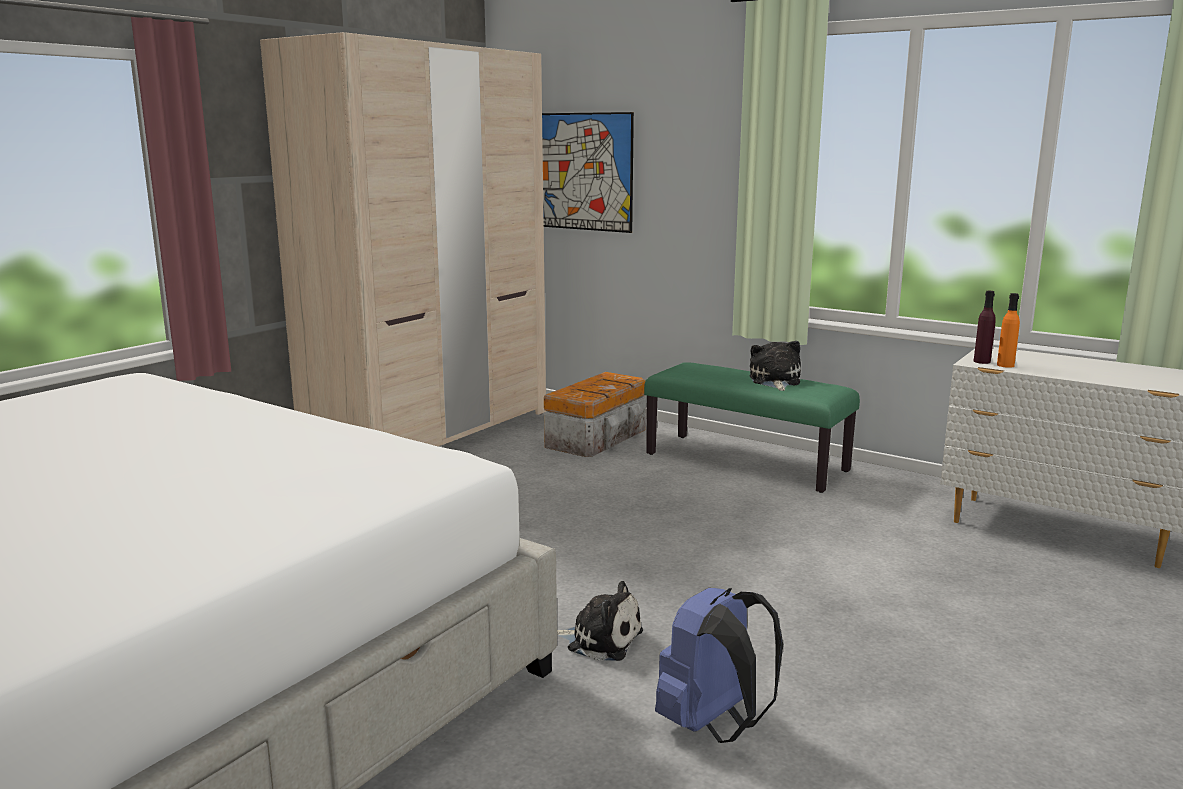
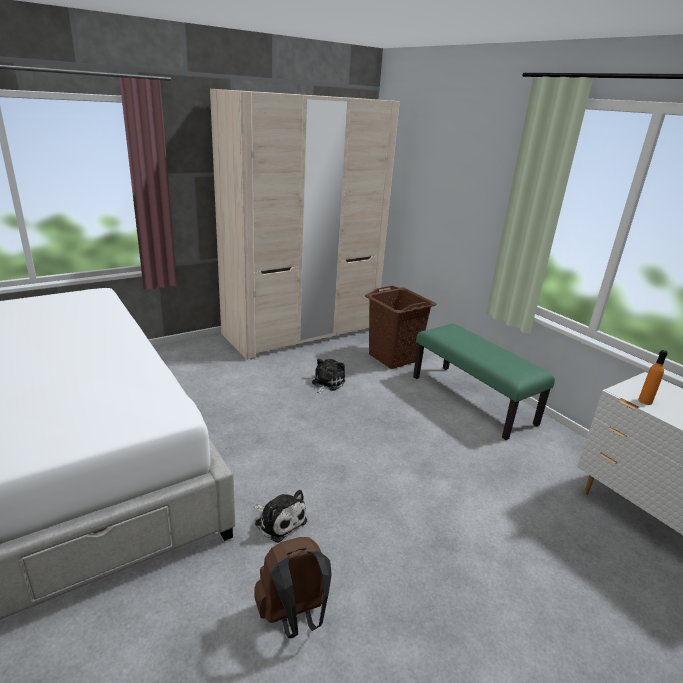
camera: 20 degrees right, 10 degrees up
picture [542,112,634,233] -> none
storage box [544,372,646,457] -> brown laundry basket [365,286,436,369]
blue backpack [655,588,783,743] -> brown backpack [254,537,332,639]
plush toy [750,341,801,391] -> plush toy moved to [312,359,345,394]
purple bottle [974,291,996,364] -> none

